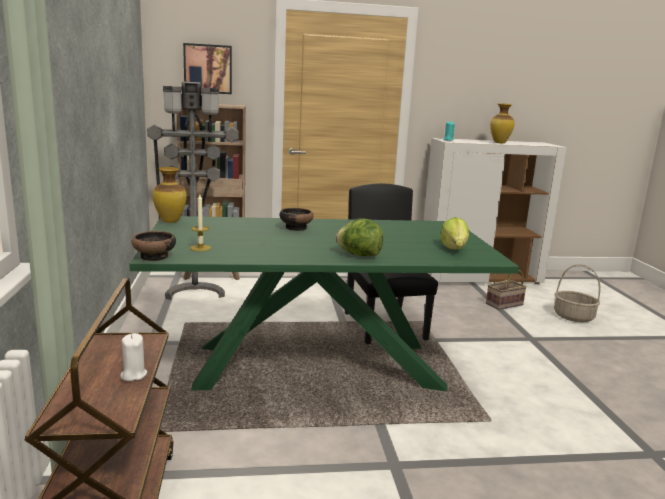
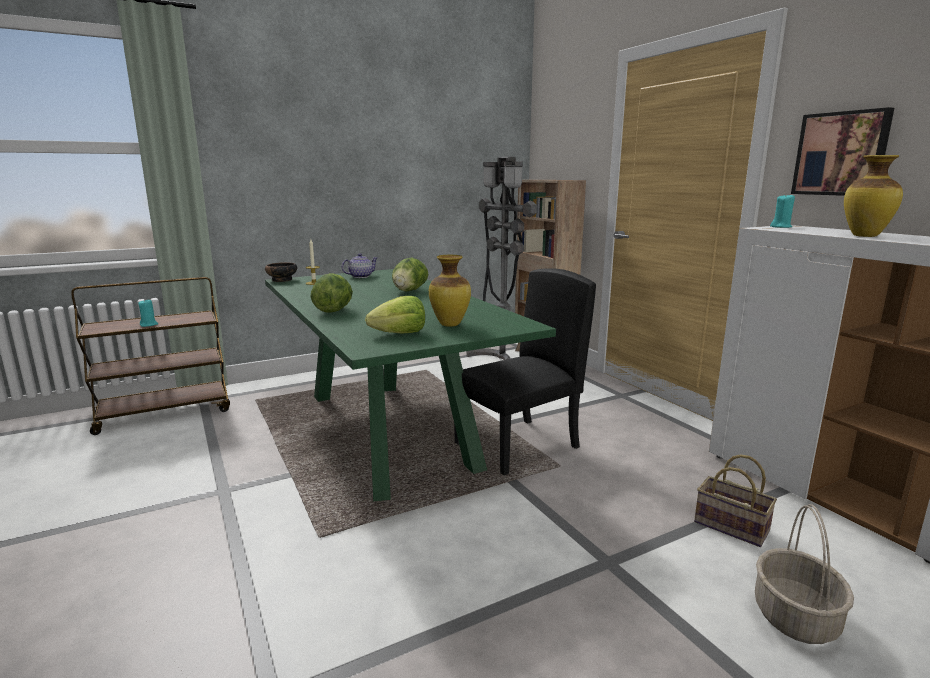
camera: 70 degrees right, 0 degrees up
white candle [120,333,147,381] -> turquoise candle [138,299,158,327]
vase [152,167,187,223] -> vase moved to [429,255,471,327]
picture [183,43,232,94] -> picture moved to [791,107,894,196]
bowl [279,208,314,231] -> lettuce [392,257,428,292]
none -> teapot [342,253,377,278]

